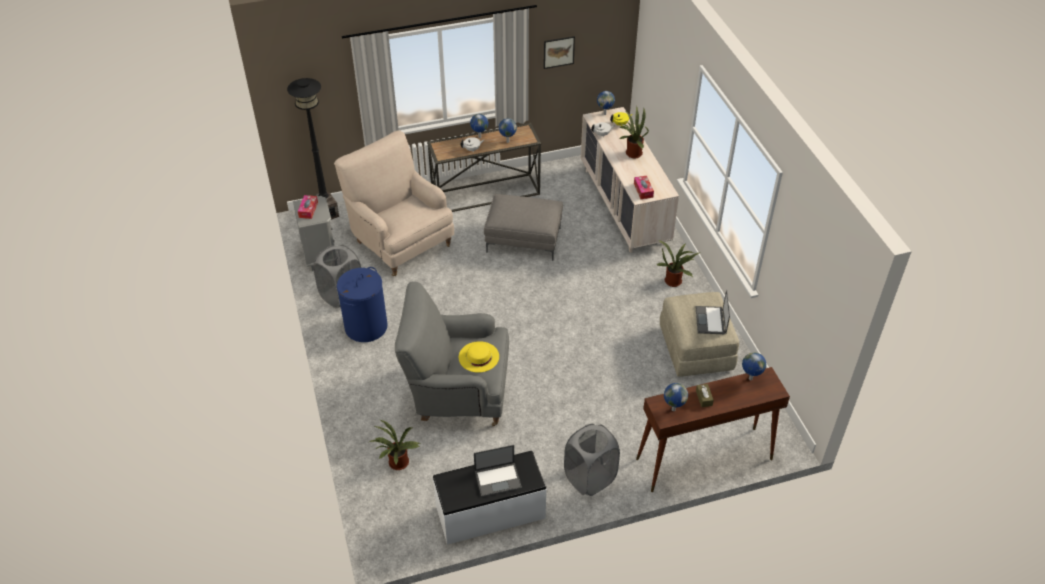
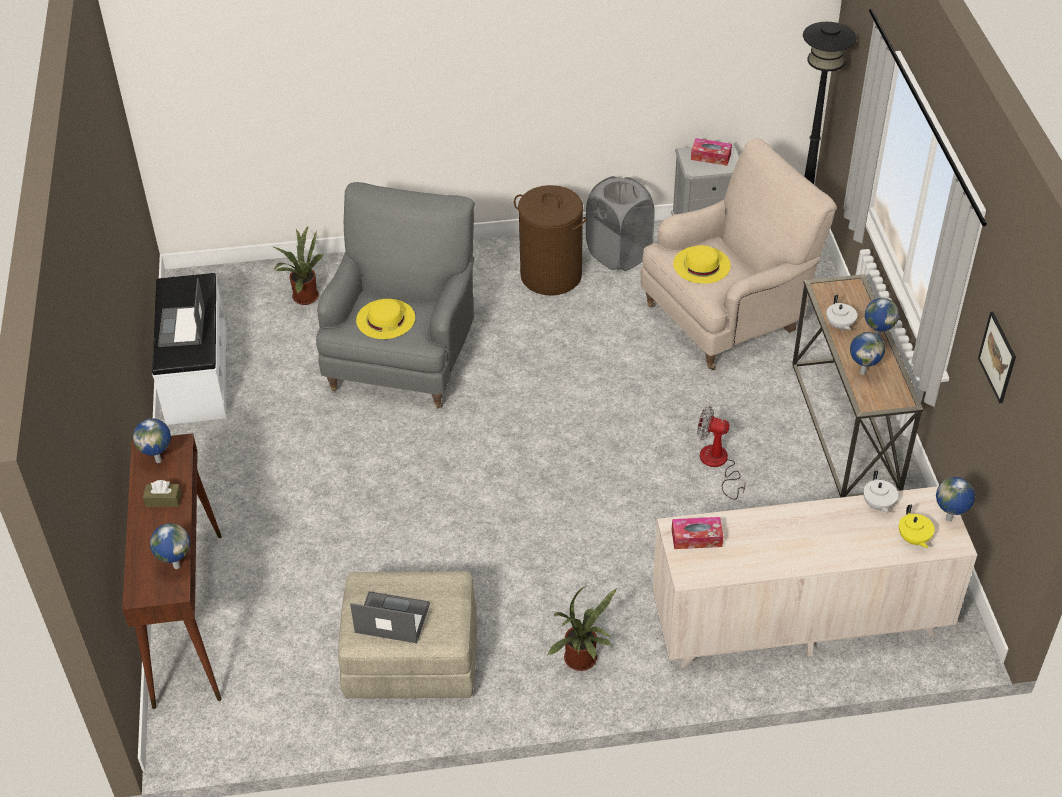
camera: 100 degrees right, 0 degrees up
blue laundry basket [337,267,387,342] -> brown laundry basket [514,185,587,296]
grey ottoman [484,194,563,261] -> fan [697,406,746,500]
grey laundry basket [564,424,620,496] -> none
potted plant [619,106,649,158] -> none
none -> yellow hat [673,245,731,284]

